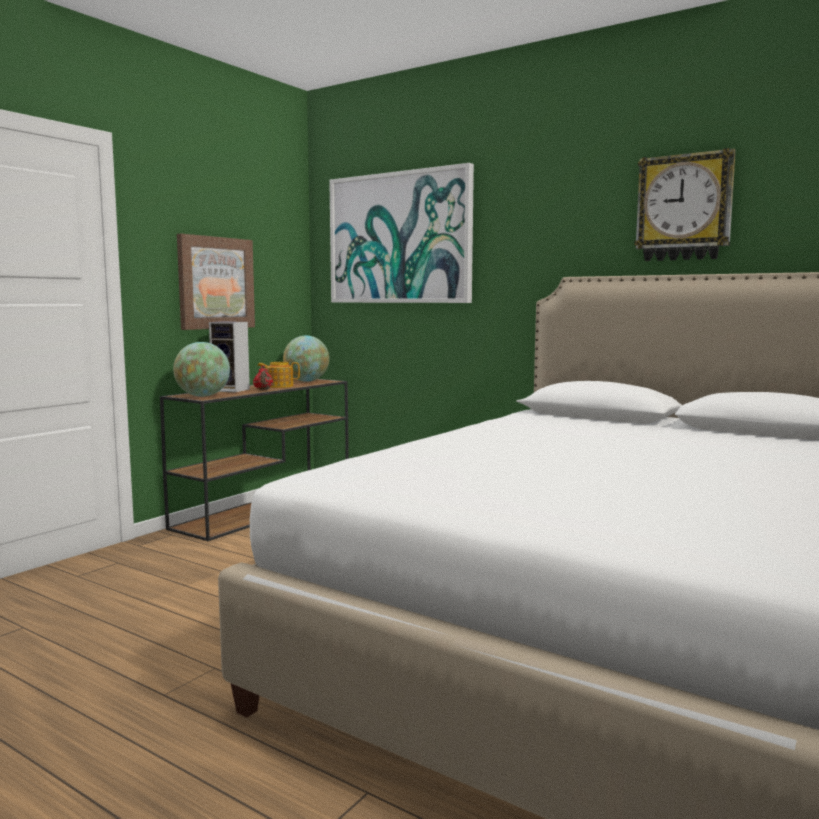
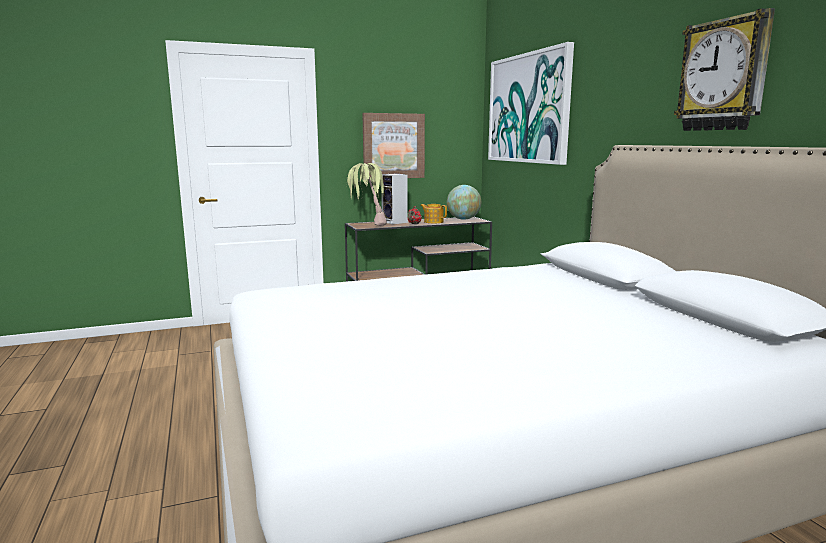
camera: 35 degrees right, 5 degrees up
globe [173,342,230,397] -> potted plant [346,163,387,226]

